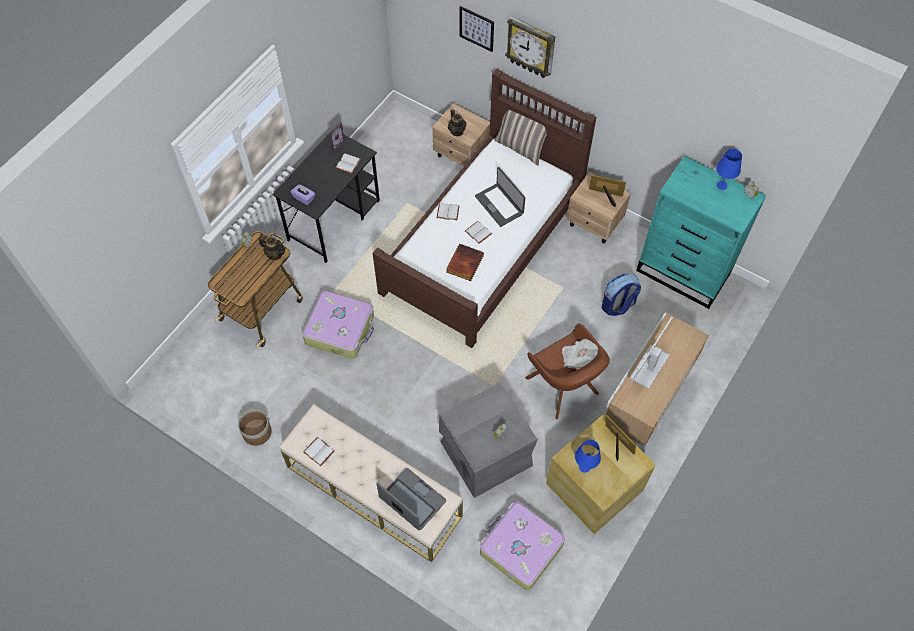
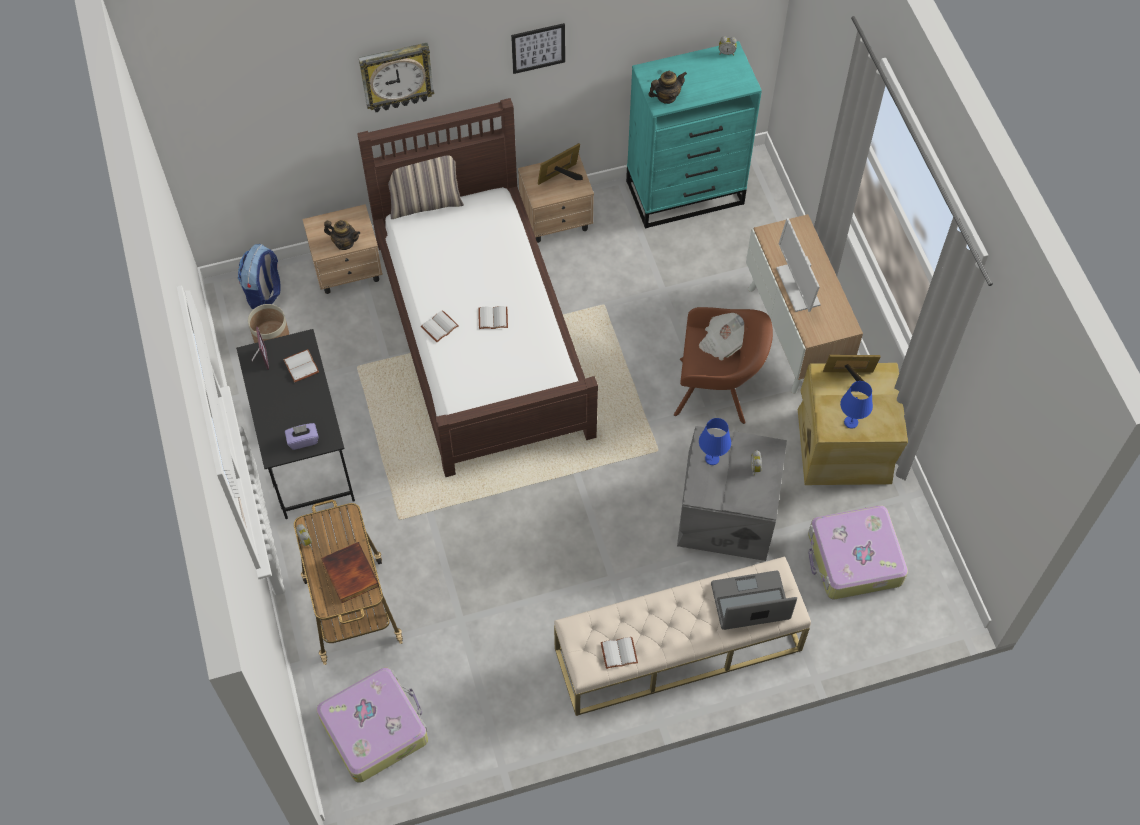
camera: 50 degrees left, 0 degrees up
planter [238,409,272,446] -> planter moved to [248,304,289,343]
teapot [259,236,286,260] -> teapot moved to [648,71,687,104]
suitcase [302,290,374,359] -> suitcase moved to [316,668,428,783]
book [446,244,484,281] -> book moved to [321,542,379,603]
picture [459,6,494,52] -> picture moved to [511,23,565,74]
laptop [475,167,525,227] -> none
backpack [602,274,641,316] -> backpack moved to [238,244,280,309]
blue table lamp [716,149,742,190] -> blue table lamp moved to [699,418,731,465]

